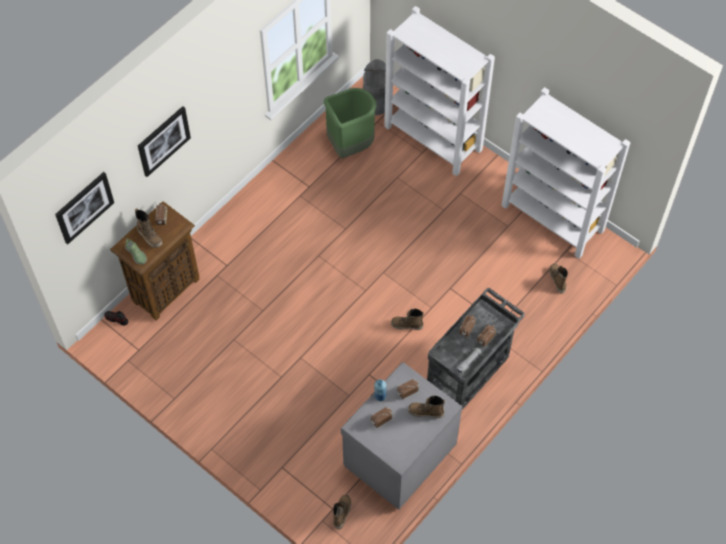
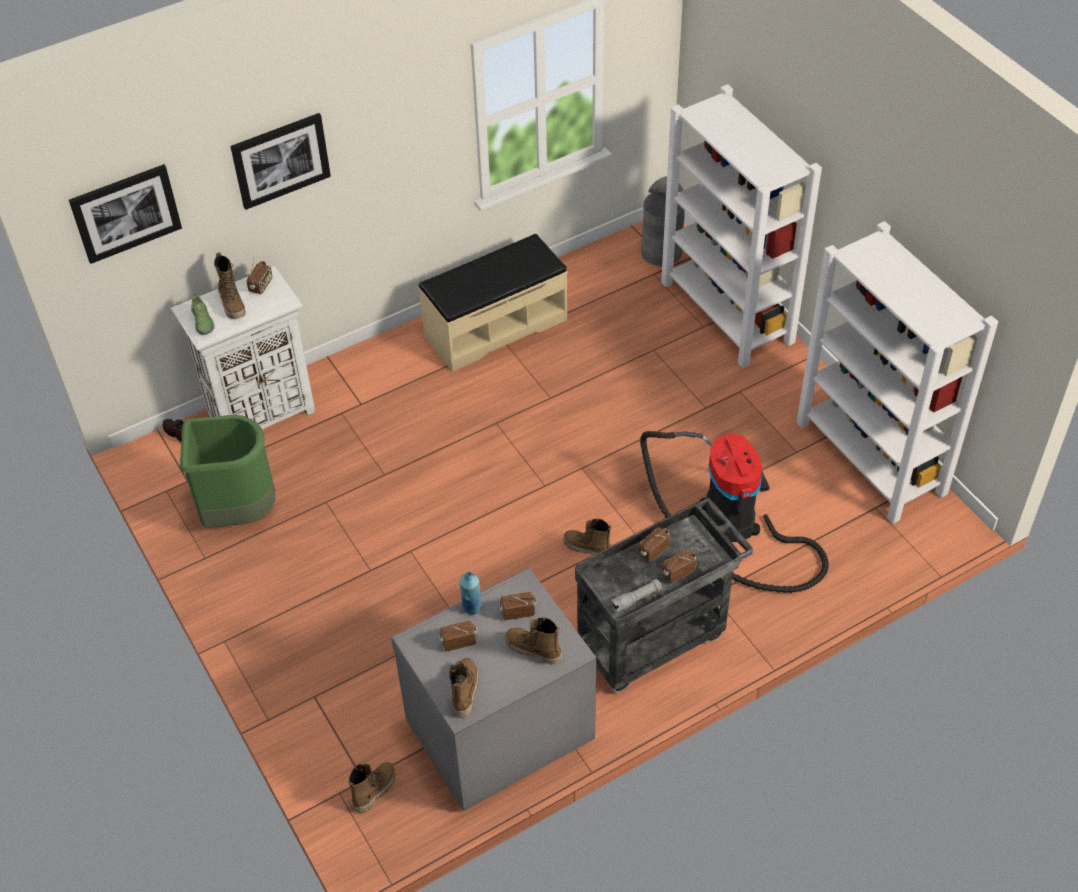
camera: 20 degrees right, 10 degrees down
brown cabinet [110,201,199,320] -> white cabinet [171,266,315,429]
green trash can [324,88,376,158] -> green trash can moved to [180,415,275,528]
boot [549,264,568,294] -> boot moved to [448,658,478,718]
none -> beige bench [418,234,567,372]
none -> vacuum cleaner [640,431,829,593]

